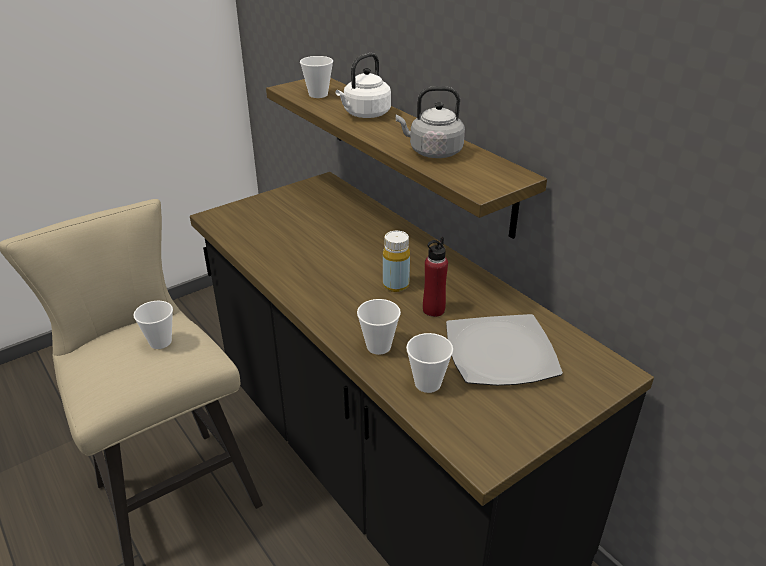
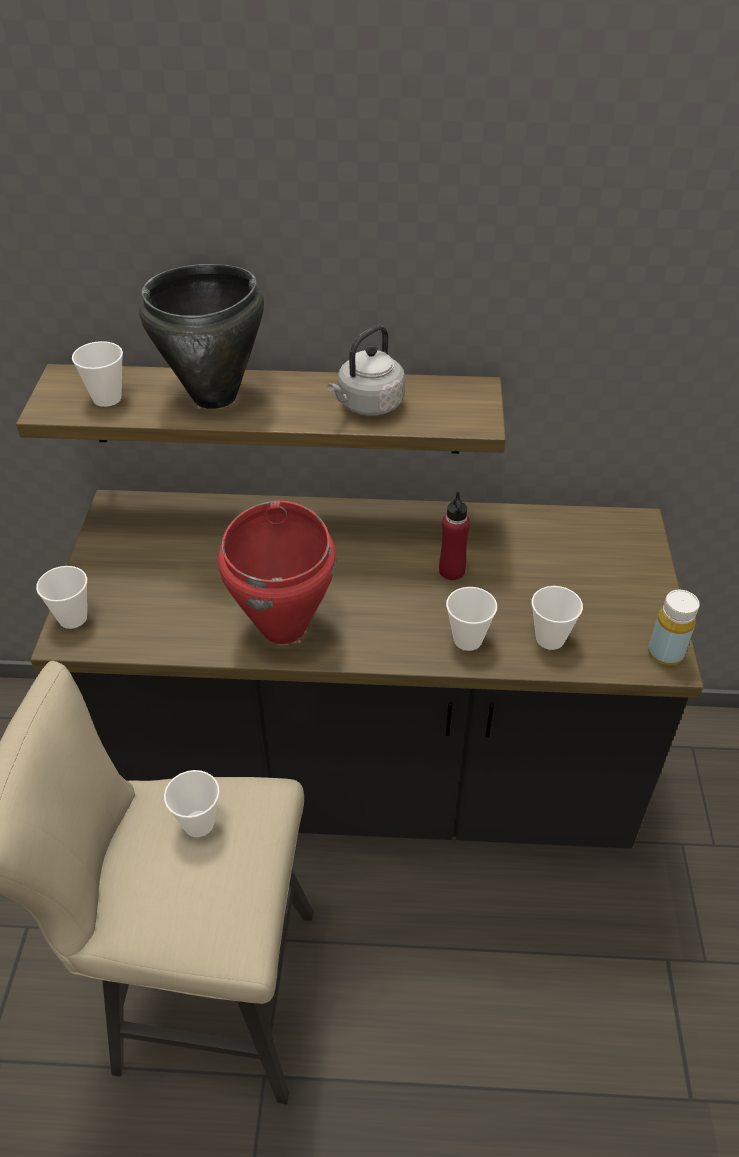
camera: 50 degrees left, 10 degrees up
white kettle [336,53,391,118] -> black cooking pot [139,264,264,409]
yellow bottle [383,231,410,292] -> yellow bottle moved to [648,590,700,665]
plate [446,314,563,386] -> none
none -> cup [36,566,87,629]
none -> red cooking pot [218,501,336,644]

